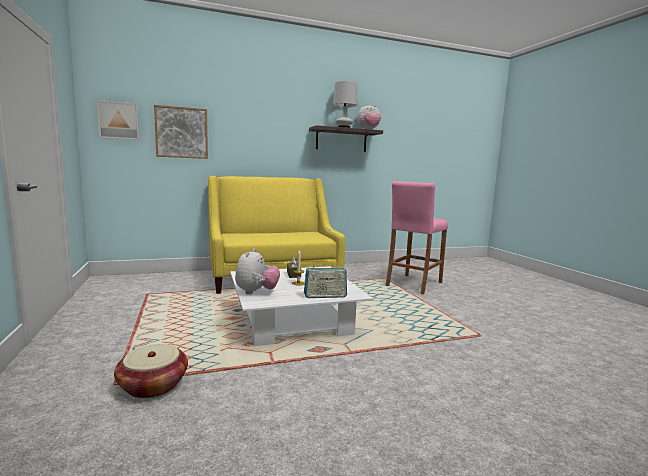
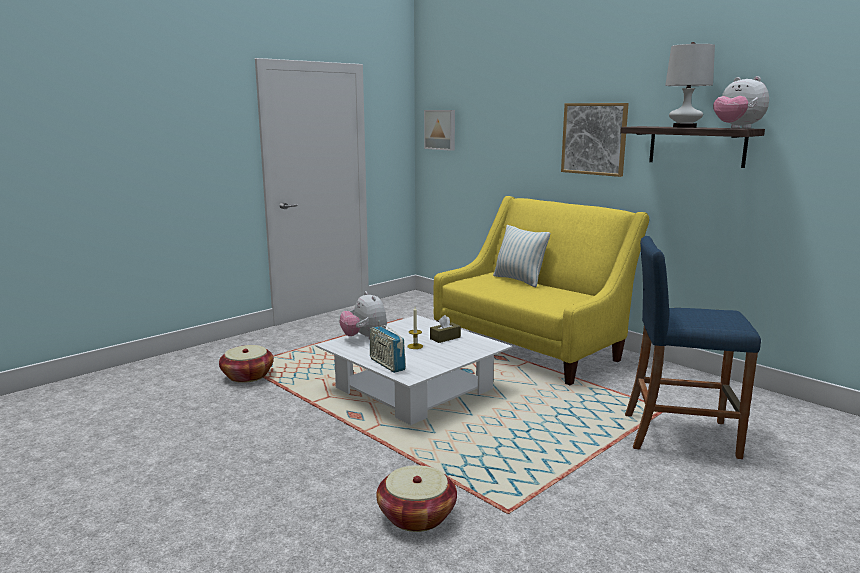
camera: 65 degrees right, 5 degrees up
picture [154,105,208,159] -> picture moved to [561,103,629,177]
plush toy [235,249,280,294] -> plush toy turned 75 degrees clockwise [340,291,387,339]
pink stool [385,181,448,294] -> blue stool [625,236,761,459]
none -> basket [376,465,457,532]
none -> pillow [493,225,550,287]

